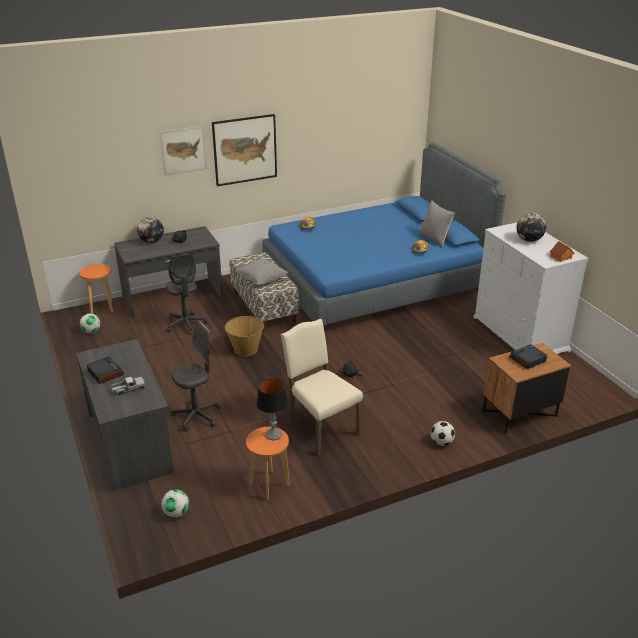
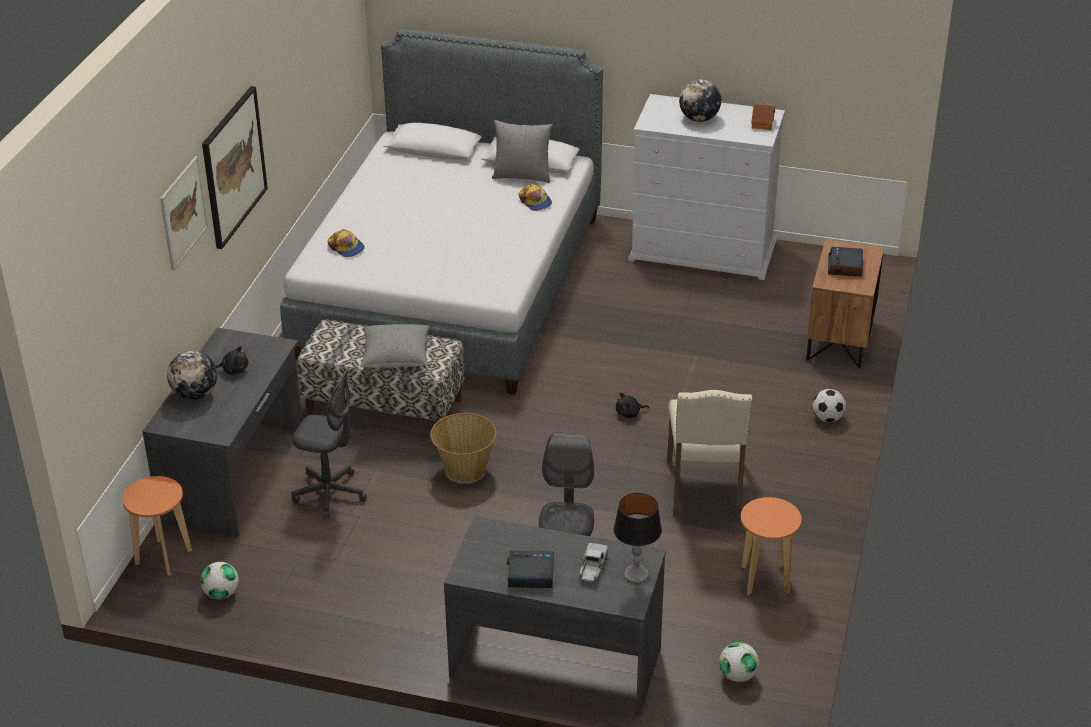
camera: 50 degrees left, 5 degrees up
table lamp [256,379,288,440] -> table lamp moved to [614,493,662,584]
blue bed [262,142,506,330] -> grey bed [280,29,603,395]
beige chair [281,319,363,456] -> beige chair turned 90 degrees counterclockwise [667,390,753,518]

